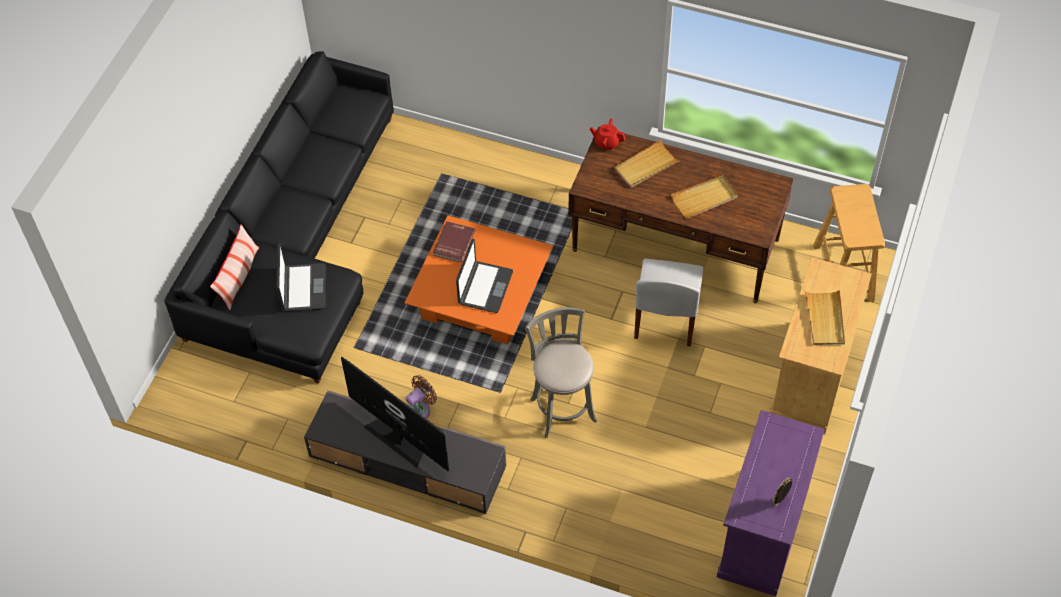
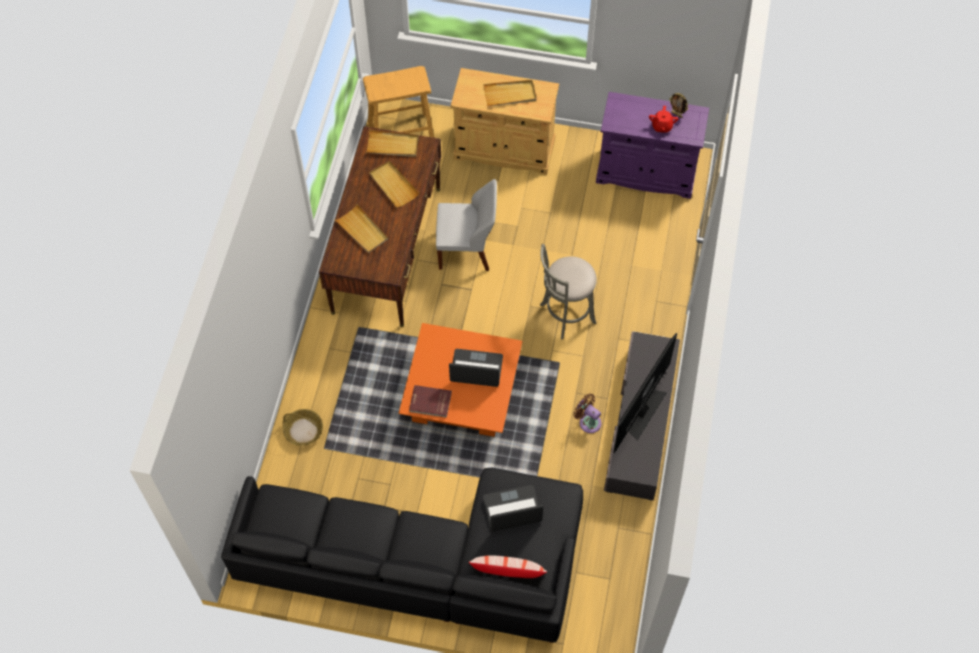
camera: 100 degrees left, 5 degrees up
red teapot [590,119,625,150] -> red teapot moved to [649,106,678,133]
none -> basket [282,409,323,446]
none -> beige tray [366,130,419,157]

